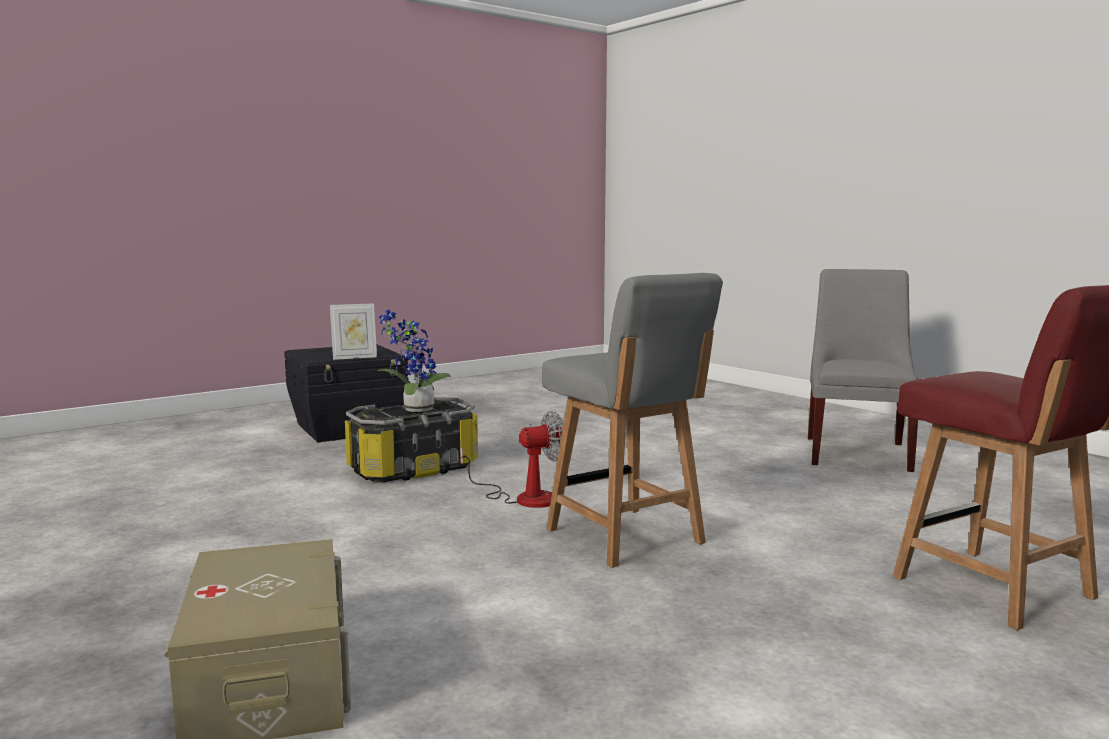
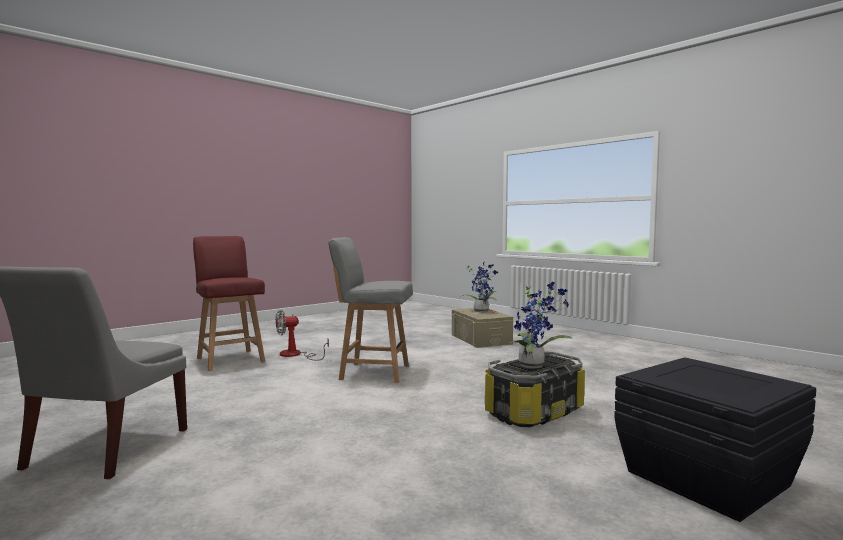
camera: 175 degrees right, 5 degrees down
picture frame [330,303,377,360] -> none
fan [460,411,563,508] -> fan moved to [276,310,329,361]
grey chair [542,273,723,568] -> grey chair turned 45 degrees counterclockwise [328,237,413,383]
none -> potted plant [462,261,498,312]

